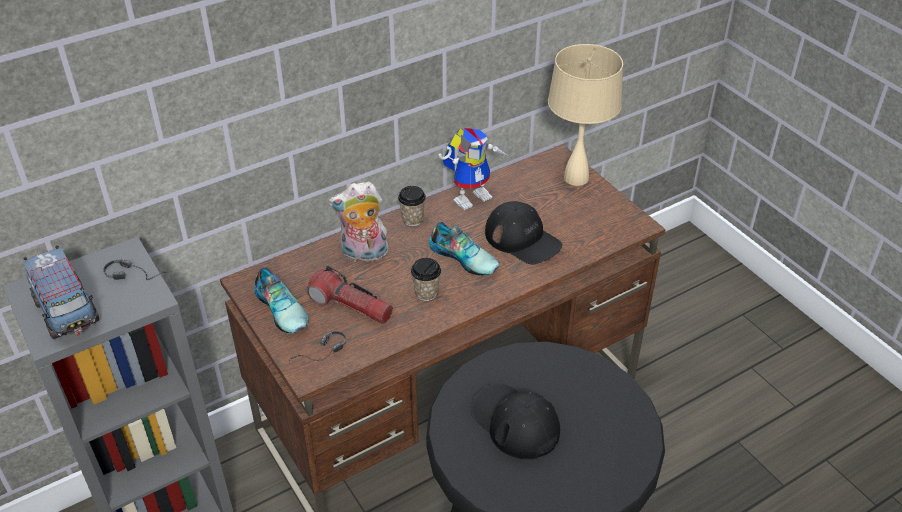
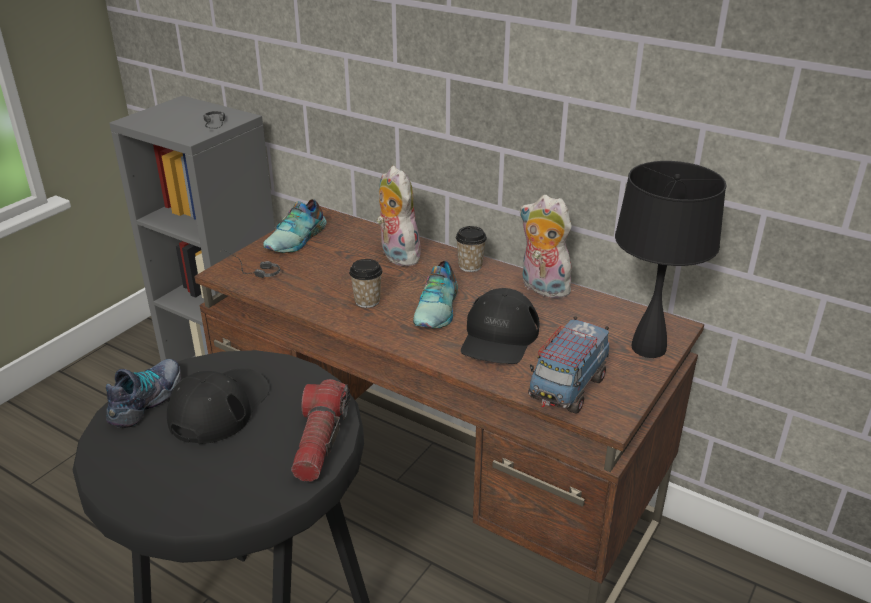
camera: 65 degrees right, 10 degrees down
toy truck [23,245,99,339] -> toy truck moved to [528,316,609,414]
flashlight [307,266,393,324] -> flashlight moved to [291,379,351,482]
toy robot [439,128,510,210] -> plush toy [520,195,572,298]
beige table lamp [548,44,623,186] -> black table lamp [615,161,726,358]
none -> shoe [106,359,181,428]

